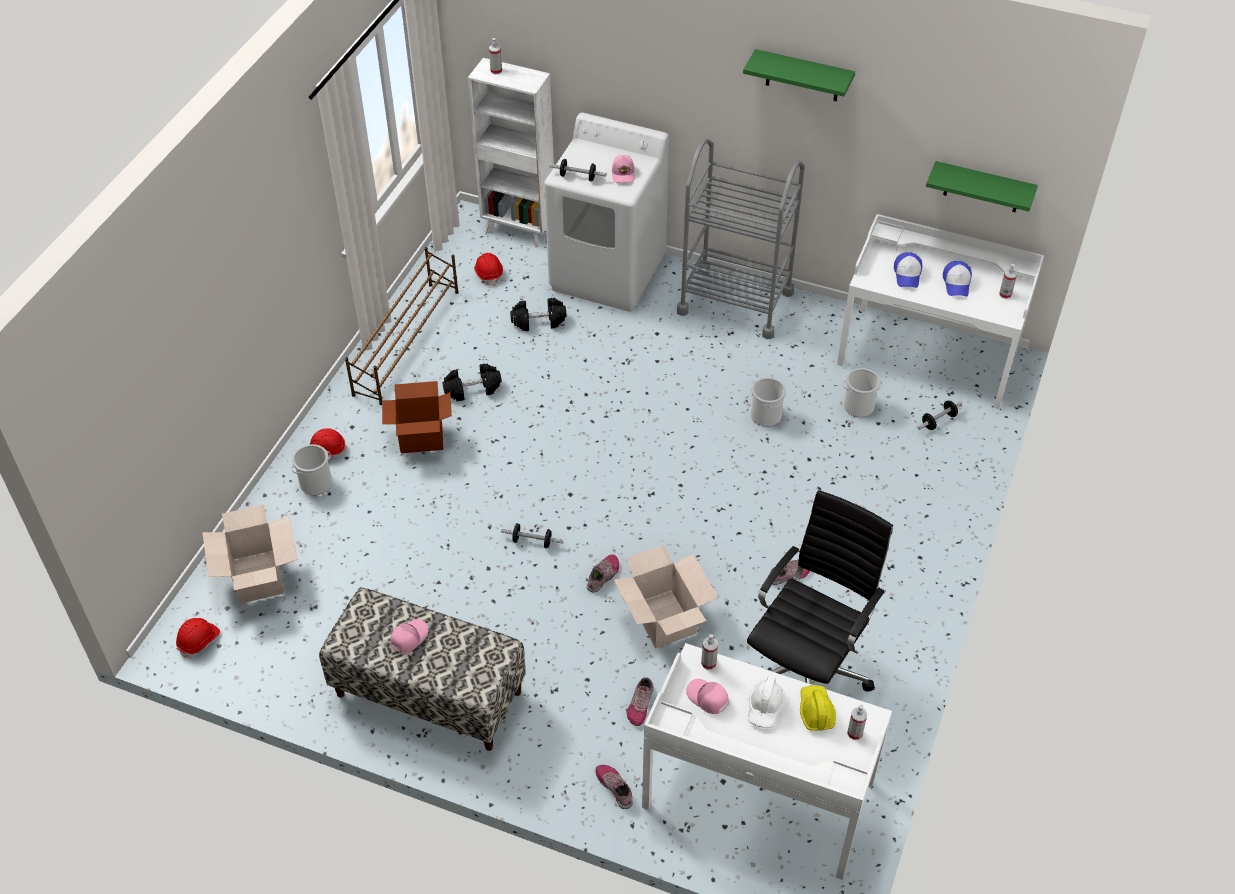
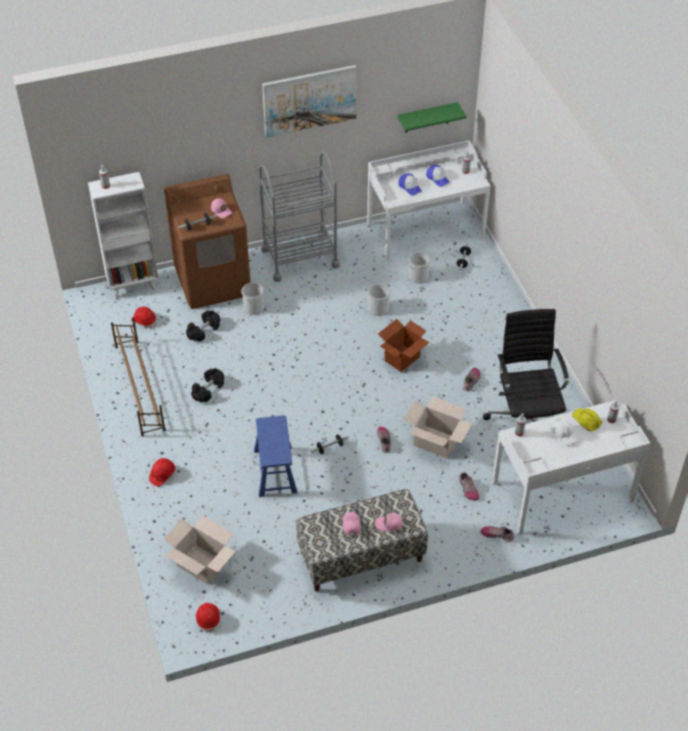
camera: 40 degrees left, 0 degrees up
bucket [292,444,332,495] -> bucket moved to [241,282,264,315]
cardboard box [382,381,452,453] -> cardboard box moved to [378,319,430,372]
white washing machine [544,113,669,312] -> brown washing machine [164,174,250,309]
pink cap [686,679,729,714] -> pink cap moved to [375,513,403,532]
green shelf [743,49,855,101] -> picture [262,65,357,137]
none -> blue stool [254,415,297,497]

